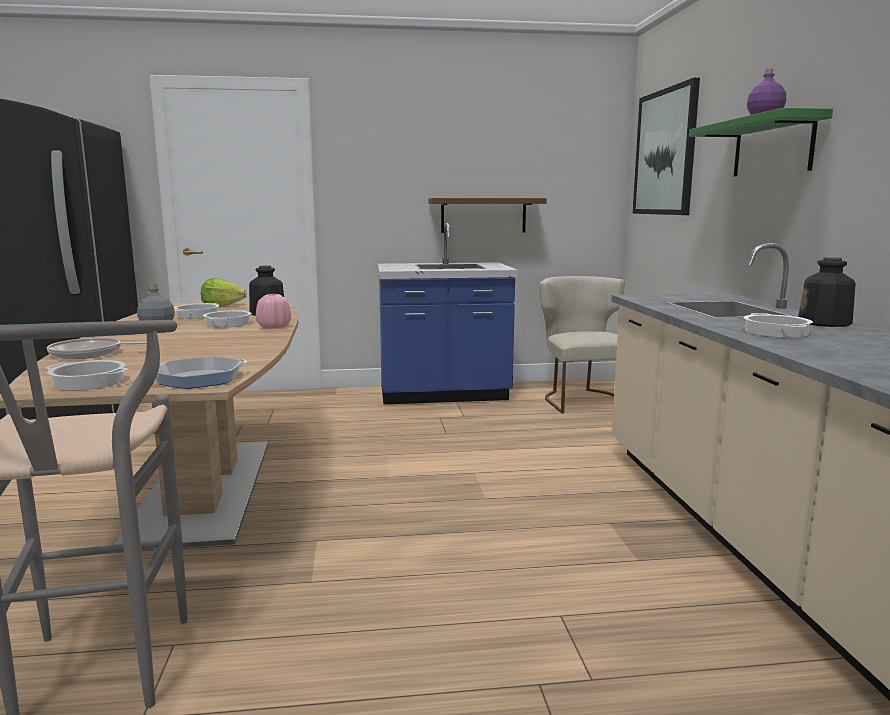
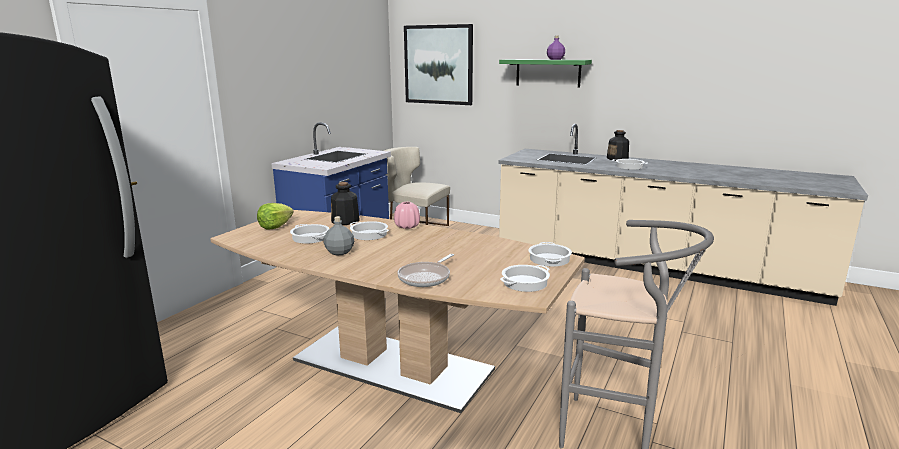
camera: 55 degrees left, 5 degrees up
frying pan [156,356,247,389] -> cooking pot [528,242,572,267]
brown shelf [428,198,547,233] -> none

